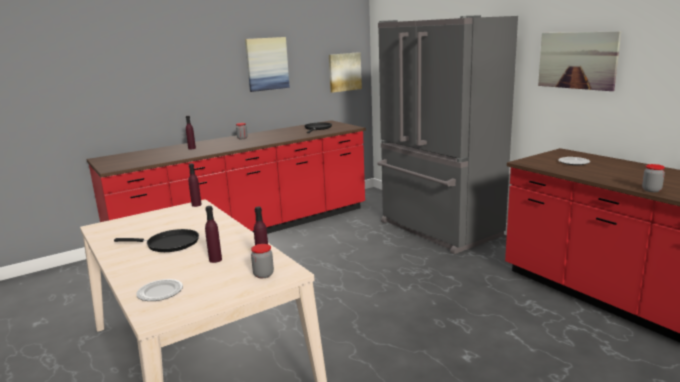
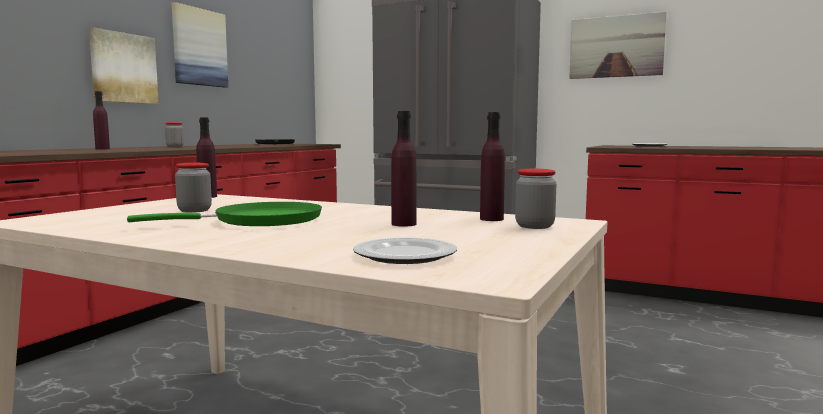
camera: 30 degrees left, 10 degrees down
black frying pan [114,229,199,252] -> green frying pan [127,202,322,226]
picture [329,52,362,93] -> picture moved to [89,27,159,104]
jar [642,164,665,192] -> jar moved to [175,163,212,213]

